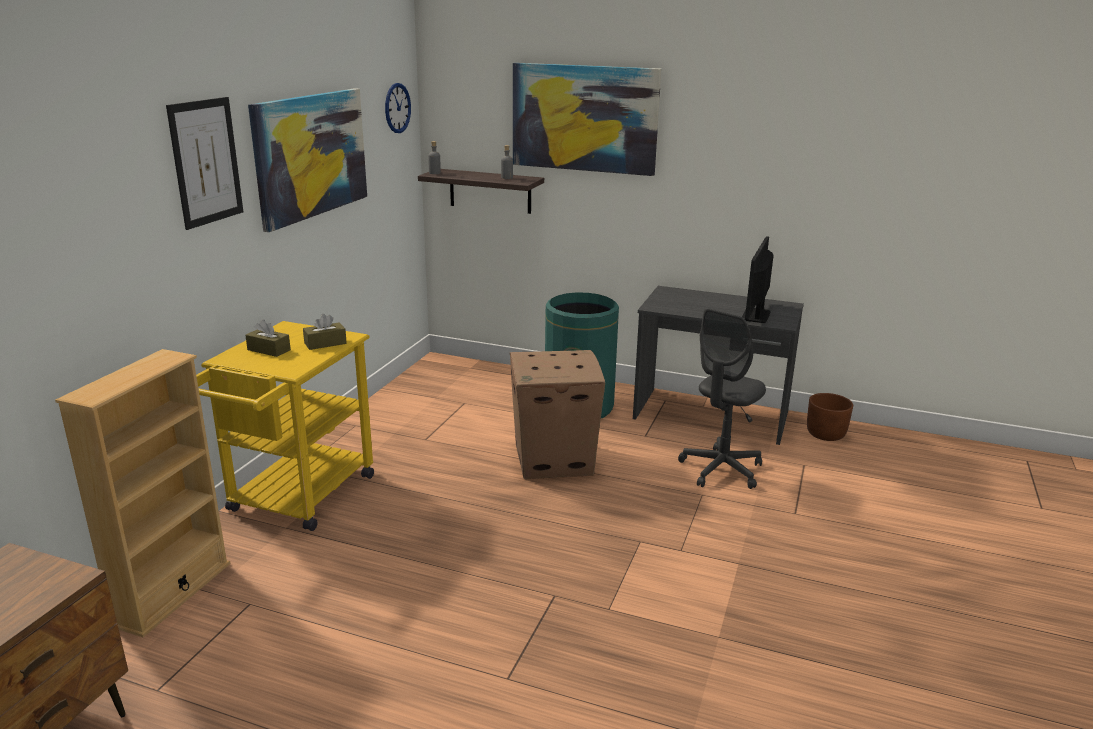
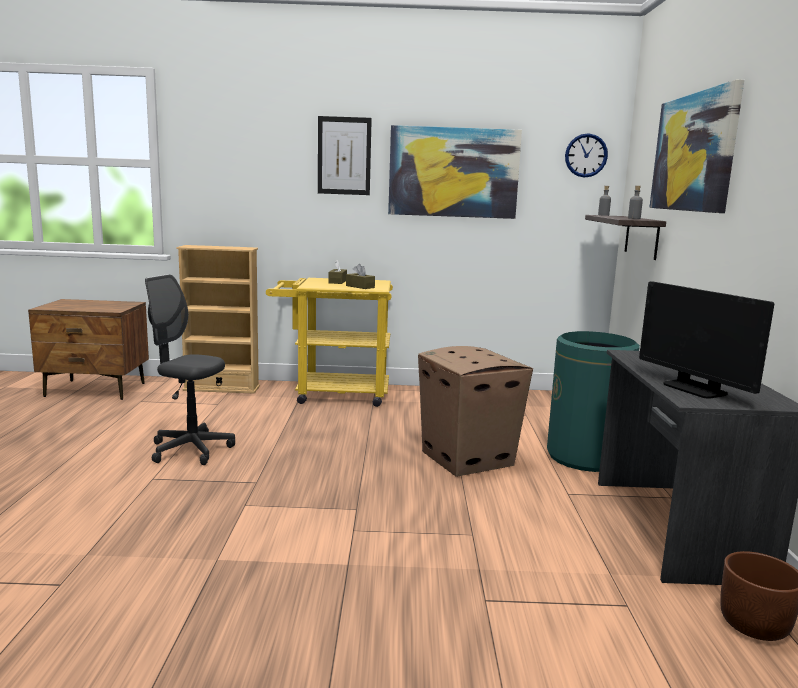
camera: 70 degrees right, 10 degrees down
grey office chair [678,308,766,489] -> grey office chair moved to [145,274,235,465]
monitor [742,236,774,323] -> monitor turned 120 degrees counterclockwise [639,281,774,399]

